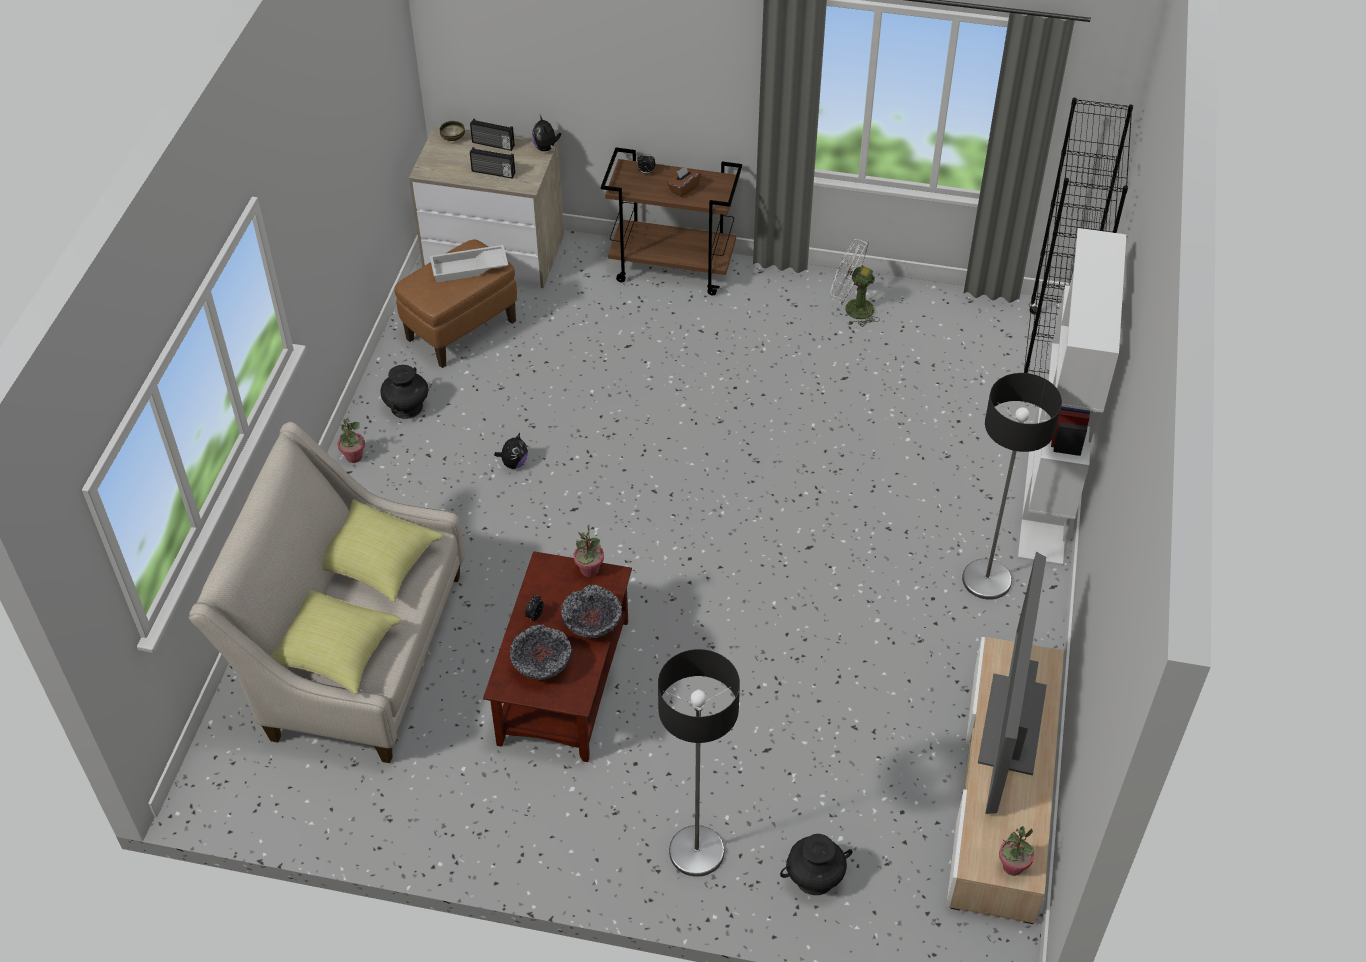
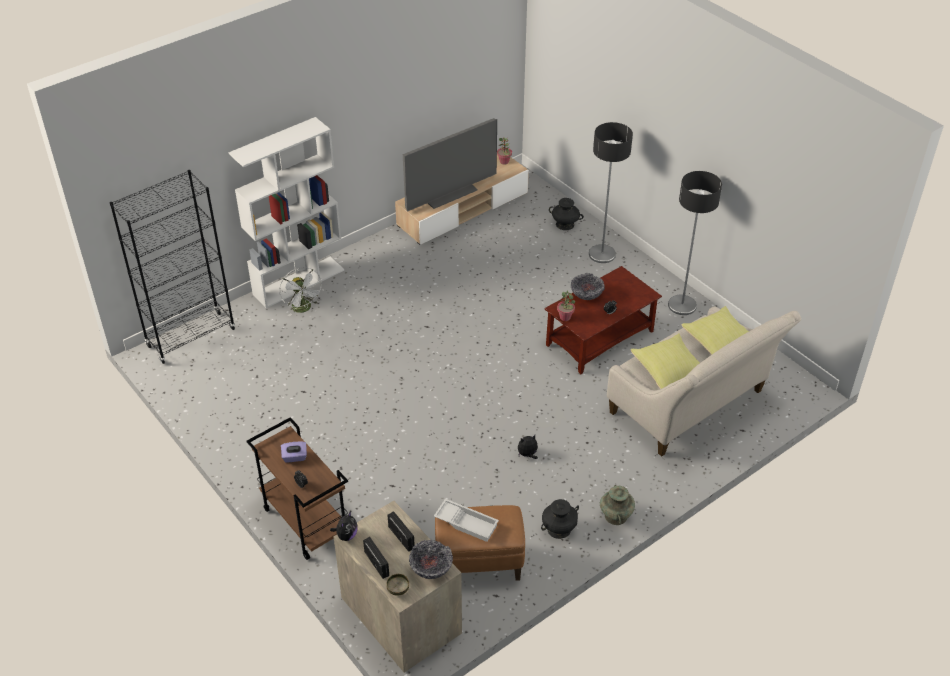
camera: 140 degrees left, 5 degrees down
potted plant [337,418,365,463] -> turquoise vase [600,485,635,525]
bowl [510,625,572,680] -> bowl moved to [409,540,453,579]
brown tissue box [667,165,701,197] -> purple tissue box [281,442,307,463]
white fan [830,239,880,327] -> white fan moved to [279,267,324,316]
floor lamp [962,373,1062,600] -> floor lamp moved to [668,171,722,315]

